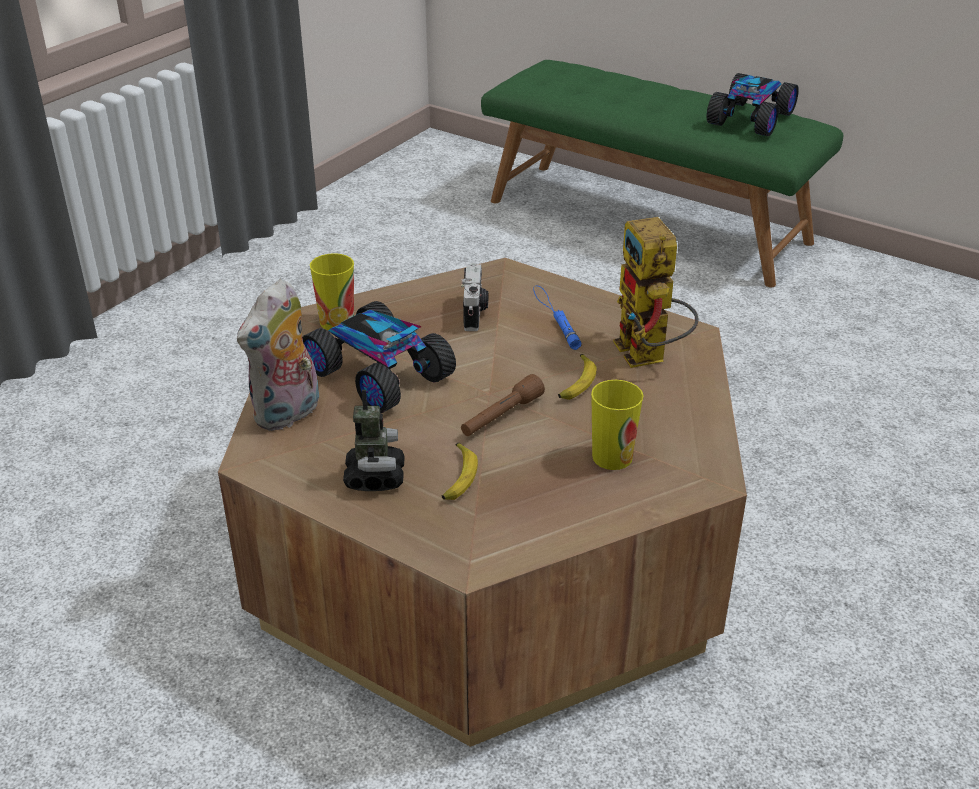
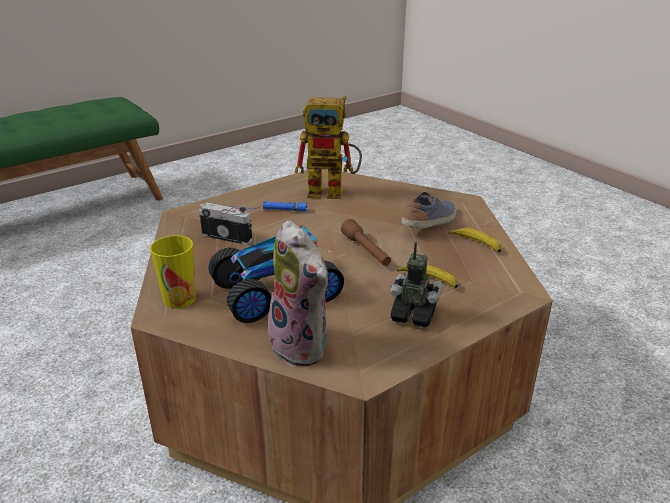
camera: 70 degrees left, 5 degrees down
banana [558,354,596,400] -> banana moved to [448,227,501,252]
cup [591,380,644,470] -> shoe [402,192,457,228]
toy car [707,73,799,136] -> none

